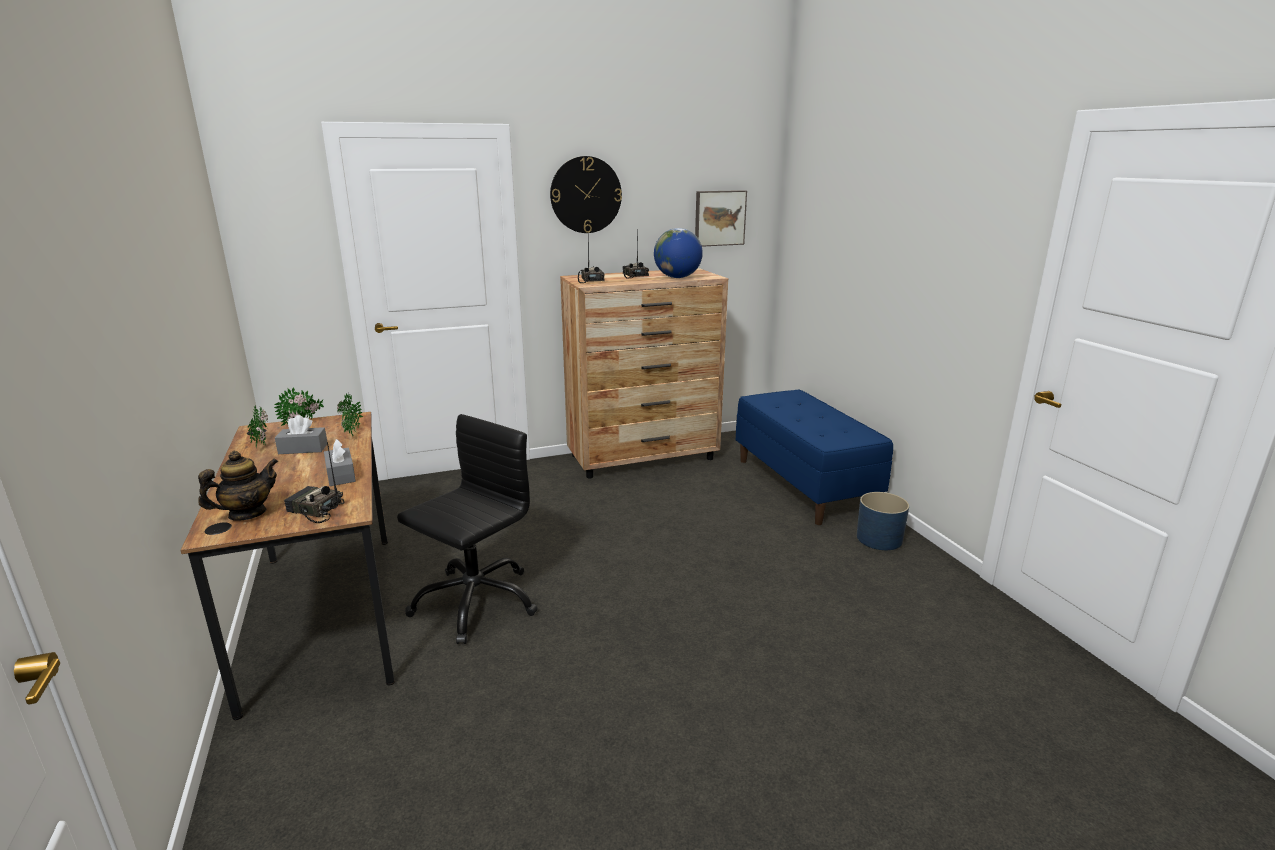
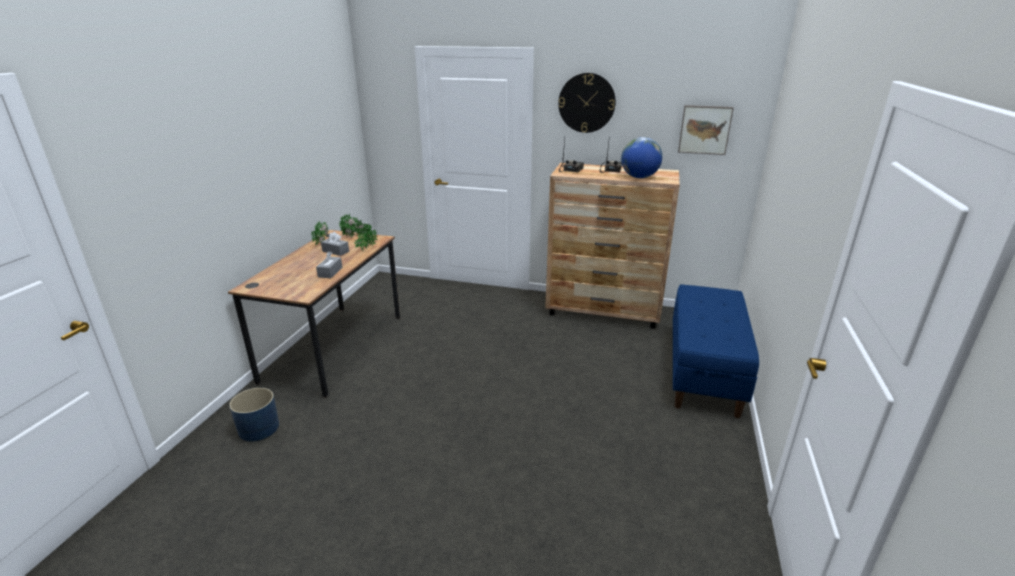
camera: 35 degrees right, 5 degrees up
teapot [198,450,278,521] -> none
radio [284,442,344,523] -> none
black office chair [397,414,538,644] -> none
blue planter [857,492,909,550] -> blue planter moved to [229,388,279,442]

